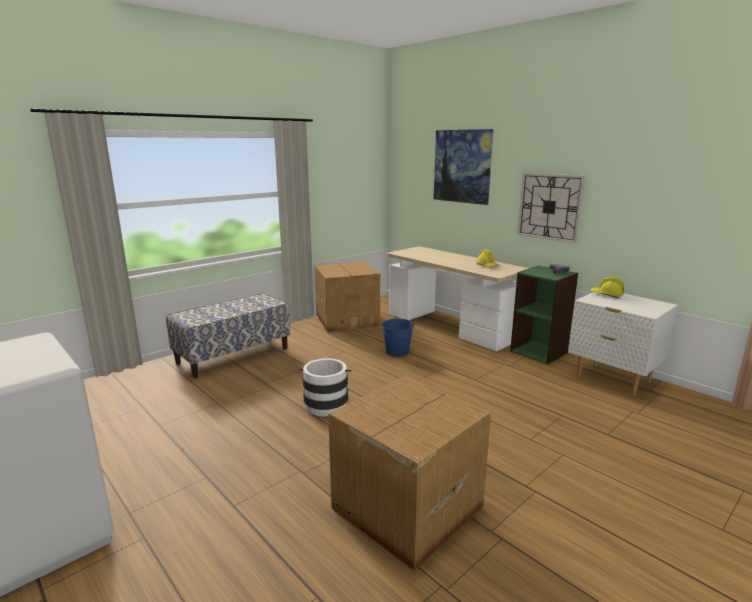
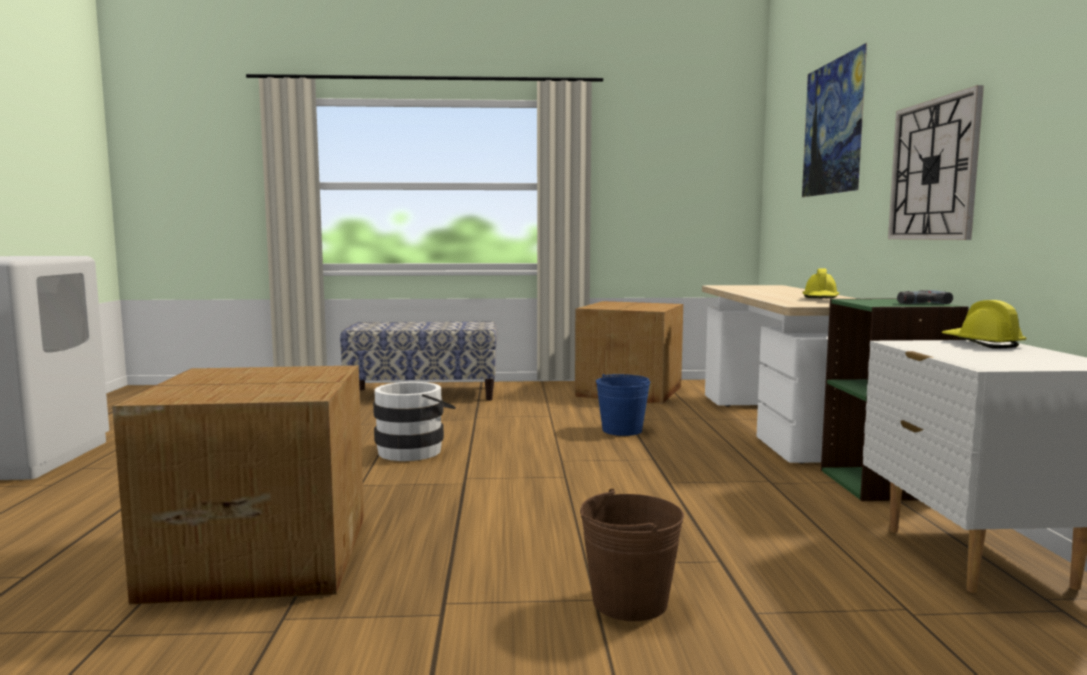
camera: 40 degrees right, 10 degrees down
none -> brown bucket [580,489,684,621]

